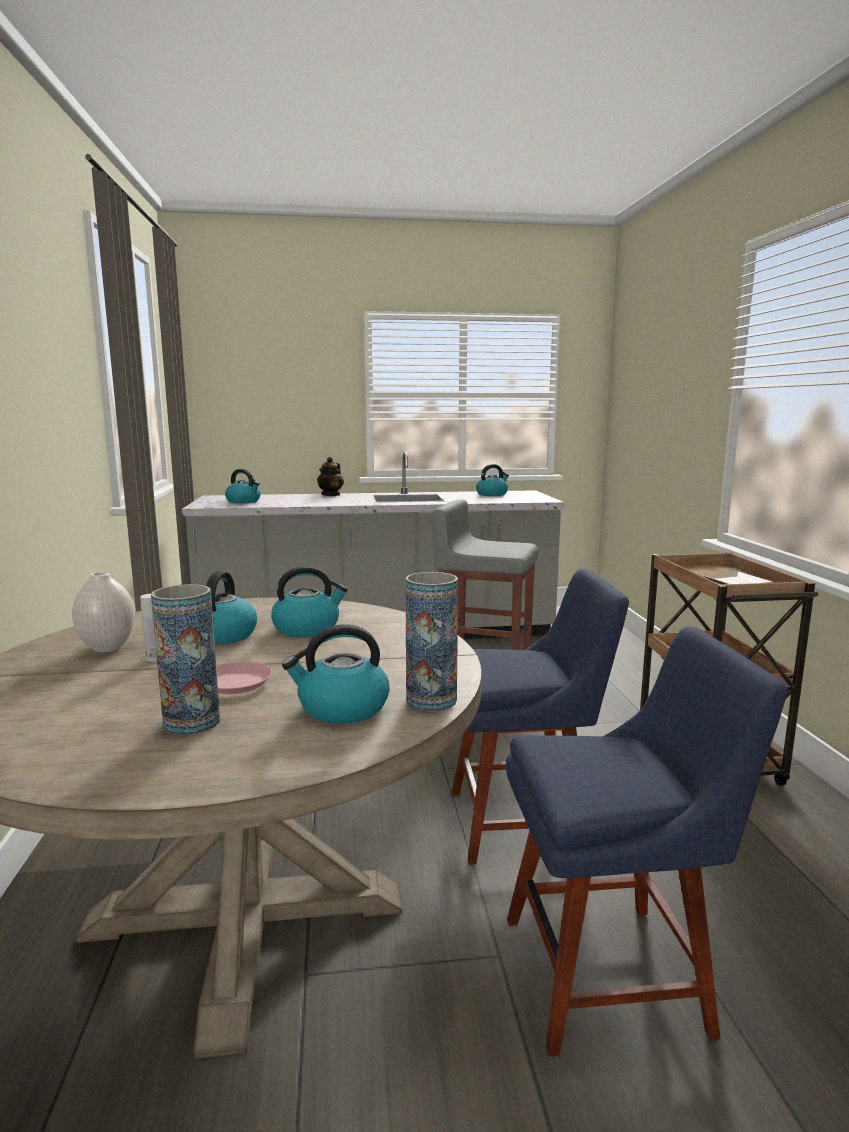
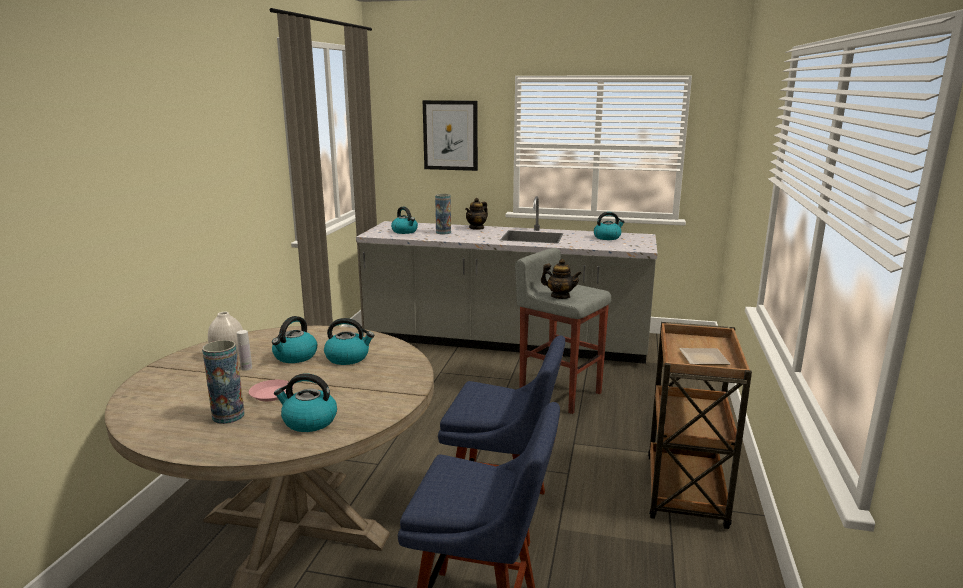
camera: 20 degrees right, 5 degrees up
vase [405,572,458,712] -> vase moved to [435,194,451,234]
none -> picture [423,100,478,171]
none -> teapot [541,259,582,299]

